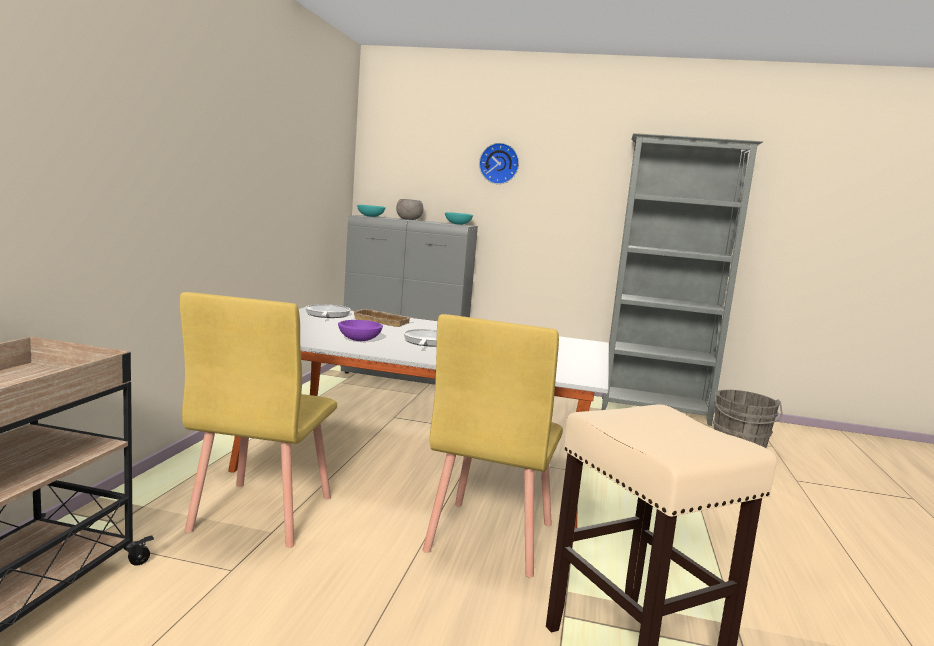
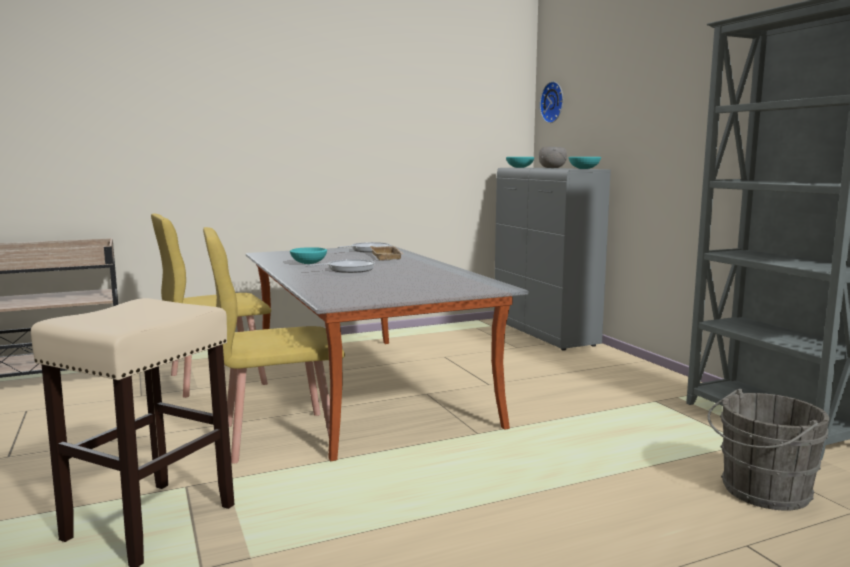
camera: 55 degrees right, 0 degrees up
purple bowl [338,320,383,341] -> turquoise bowl [290,247,327,264]
wall clock [479,143,519,184] -> wall clock moved to [540,81,563,123]

